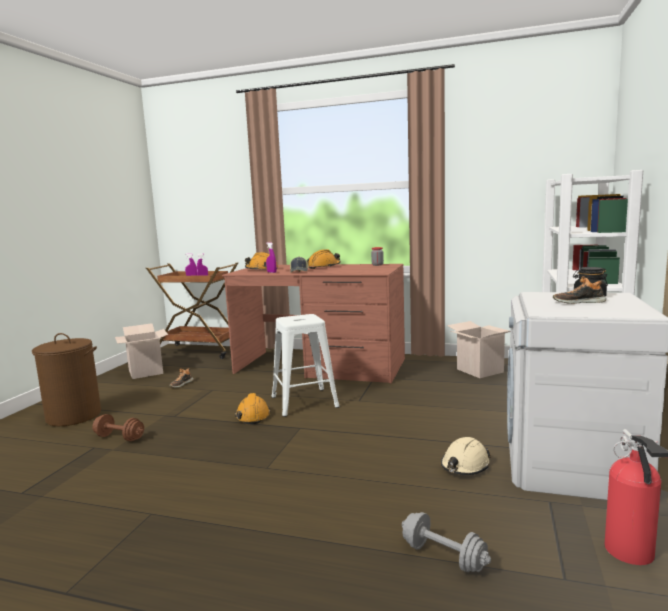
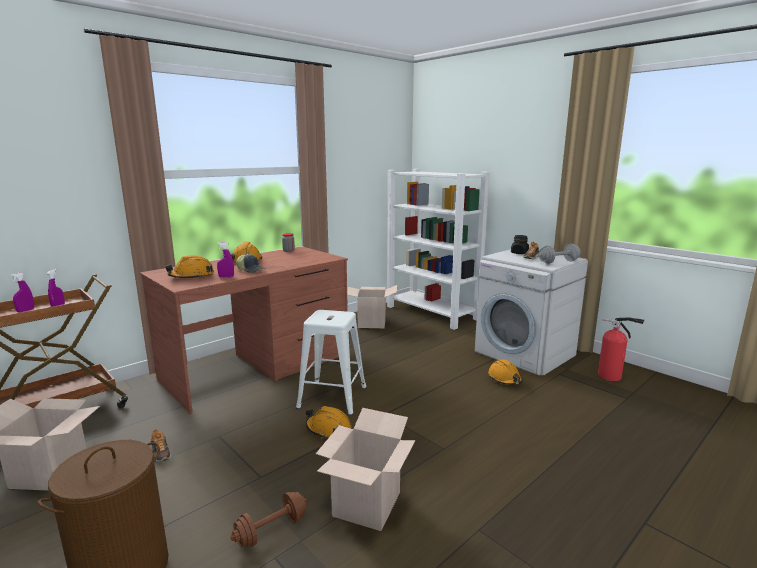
camera: 60 degrees left, 5 degrees up
grey dumbbell [402,512,491,572] -> grey dumbbell moved to [539,244,581,264]
beige hard hat [441,437,491,475] -> orange hard hat [488,359,523,385]
none -> cardboard box [316,408,415,531]

